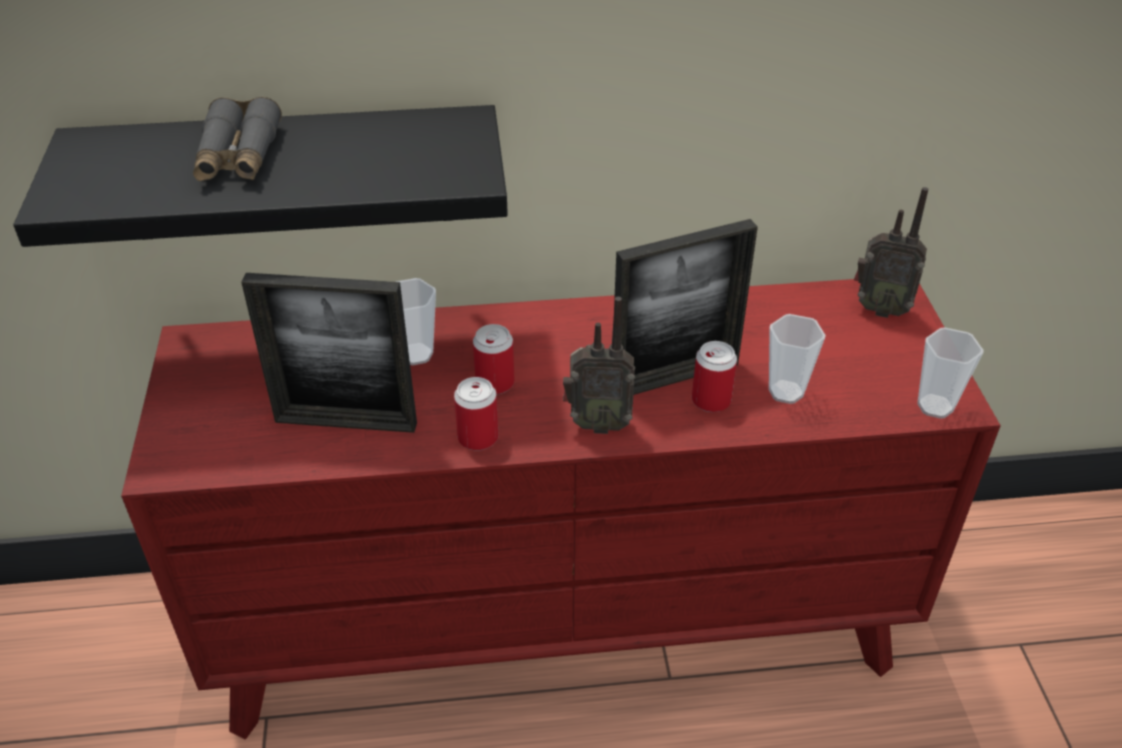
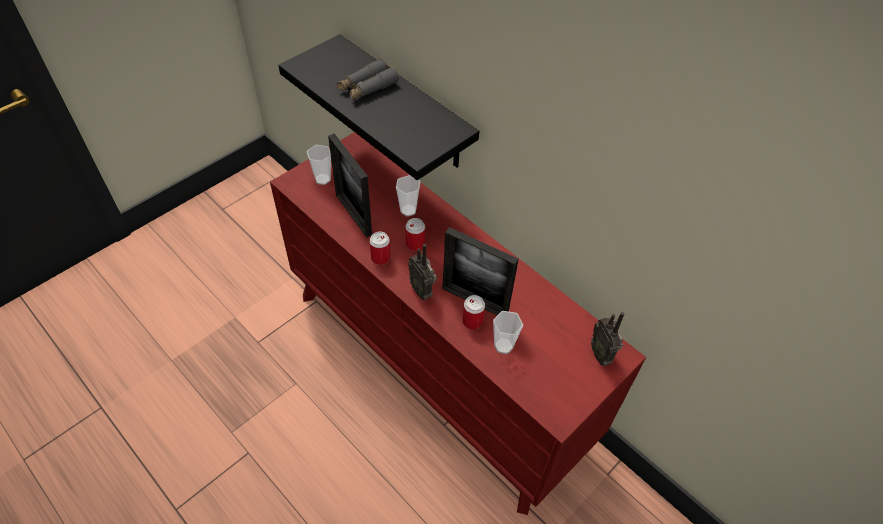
camera: 50 degrees right, 10 degrees up
cup [917,327,984,419] -> cup moved to [307,145,331,185]

